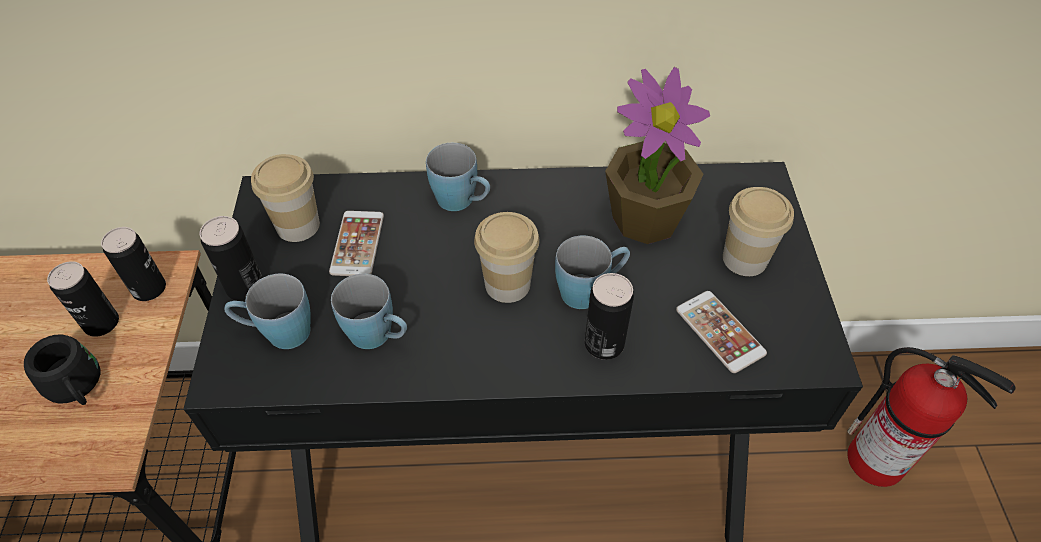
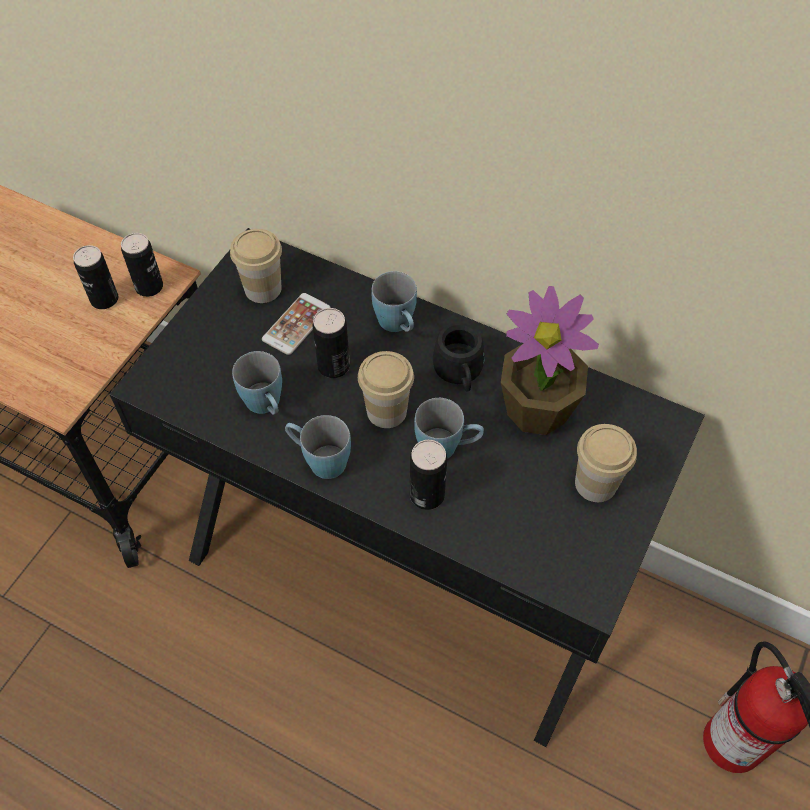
camera: 30 degrees right, 5 degrees up
black mug [24,334,100,405] -> black mug moved to [433,323,484,392]
can [199,216,263,301] -> can moved to [313,308,350,378]
blue mug [224,273,311,349] -> blue mug moved to [285,415,351,479]
phone [676,291,767,373] -> none

